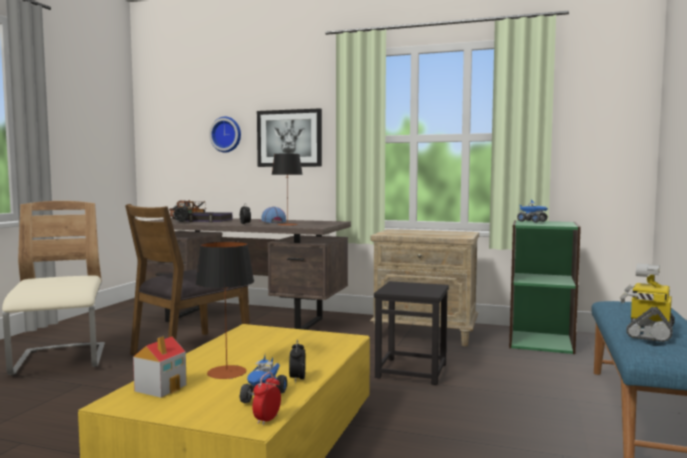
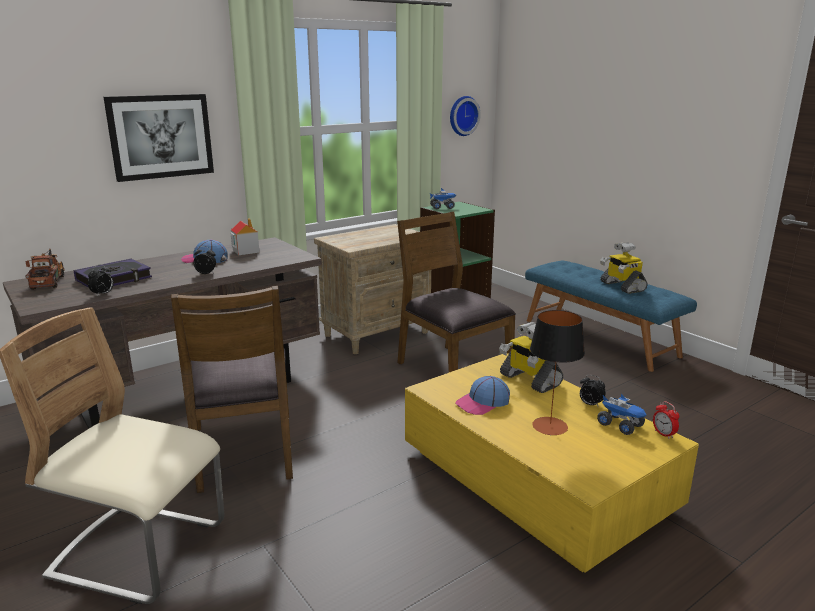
camera: 55 degrees left, 15 degrees up
toy house [133,336,187,398] -> toy house moved to [230,218,260,255]
wall clock [209,116,241,153] -> wall clock moved to [450,96,481,136]
table lamp [271,154,303,226] -> none
black stool [374,281,449,385] -> brown chair [397,212,516,372]
none -> cap [455,376,510,415]
none -> toy robot [499,322,563,393]

